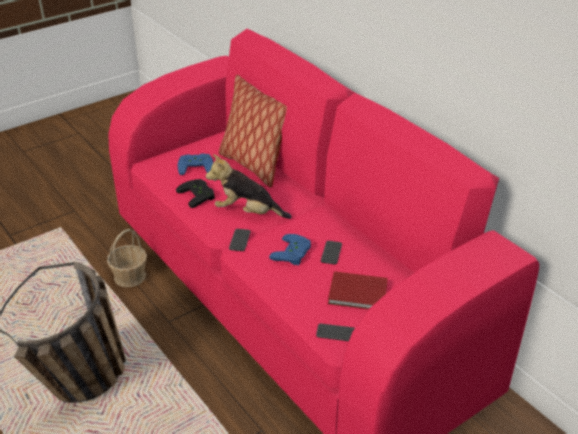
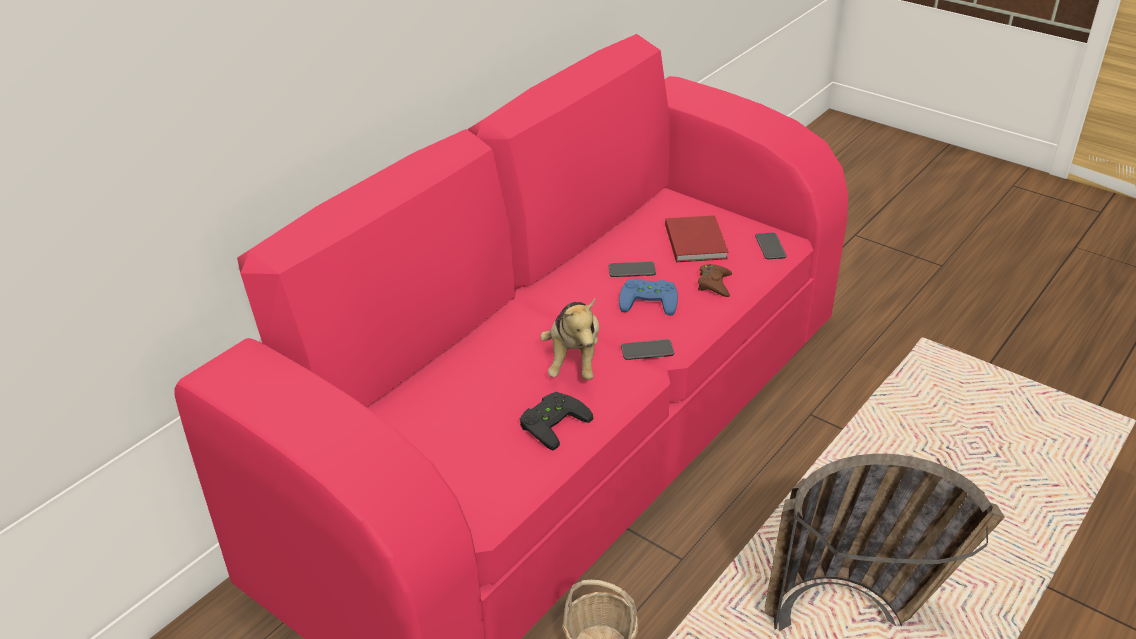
camera: 105 degrees left, 0 degrees up
blue game controller [178,154,213,175] -> none
pillow [218,75,287,188] -> none
none -> brown game controller [698,264,732,297]

